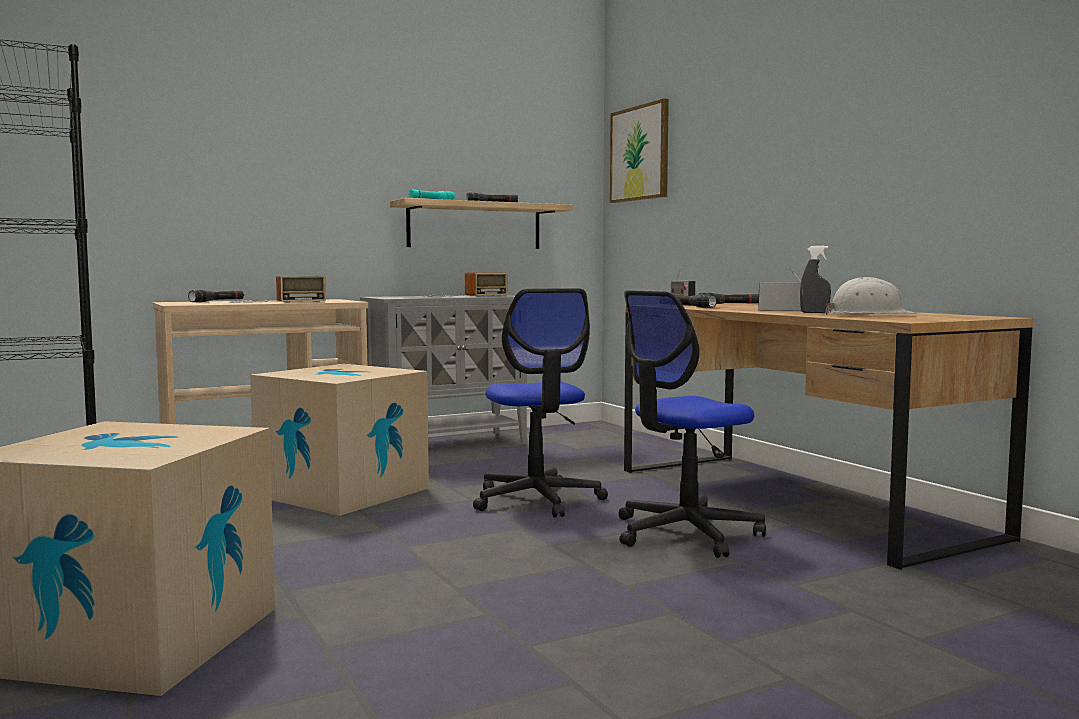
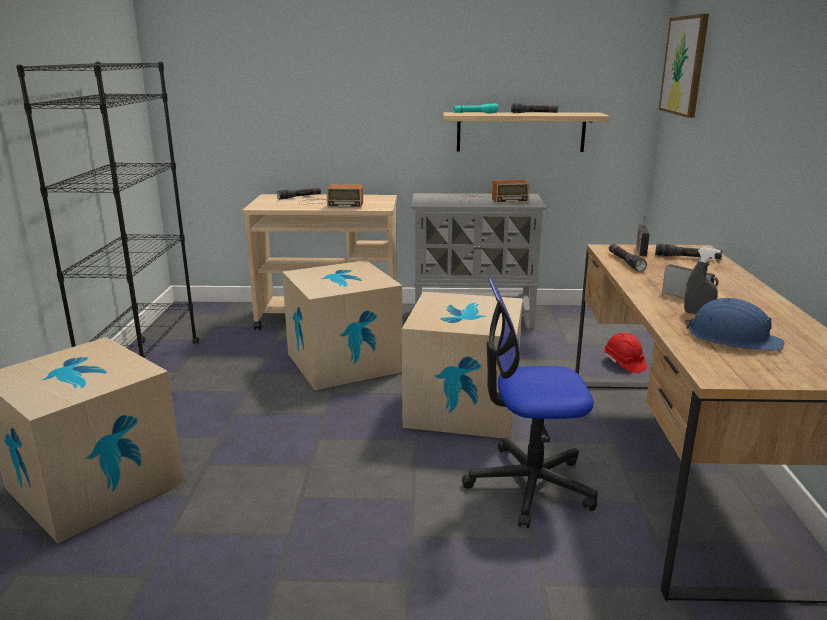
camera: 30 degrees right, 15 degrees up
office chair [473,288,608,518] -> cardboard box [402,292,523,439]
white hard hat [825,277,915,315] -> blue hard hat [684,298,784,352]
none -> red hard hat [604,333,647,373]

